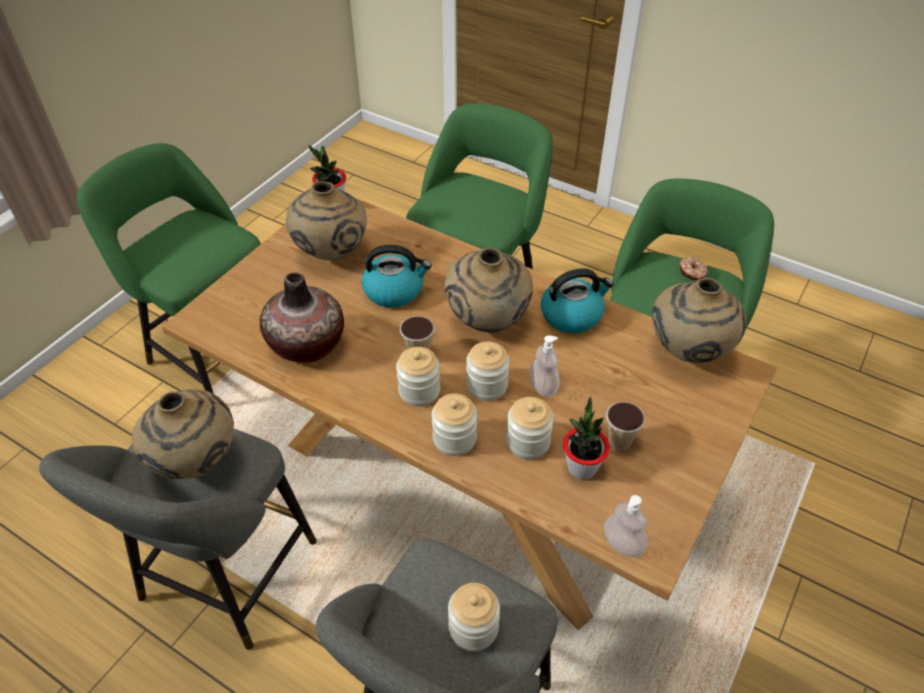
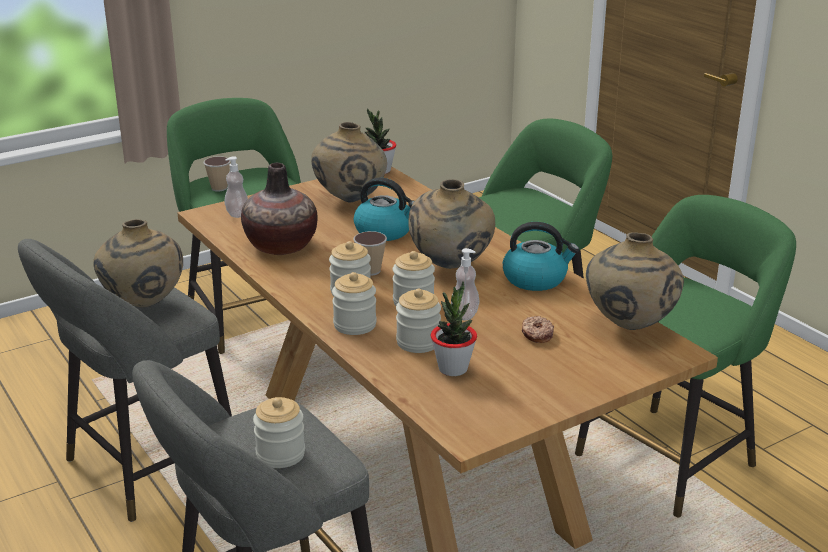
camera: 25 degrees right, 20 degrees down
soap dispenser [604,495,648,557] -> soap dispenser moved to [224,156,248,218]
cup [606,402,645,450] -> cup moved to [203,156,231,192]
donut [679,257,708,281] -> donut moved to [522,316,554,343]

